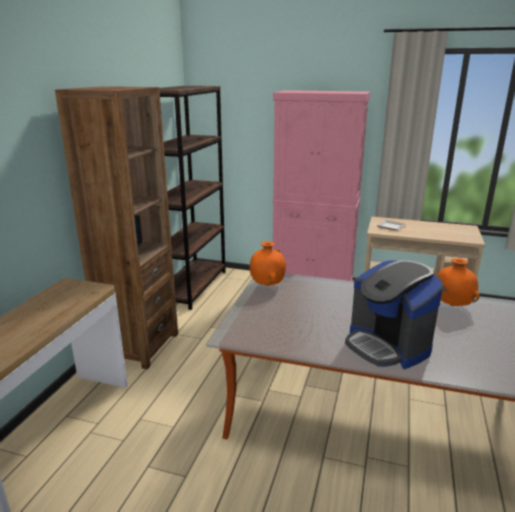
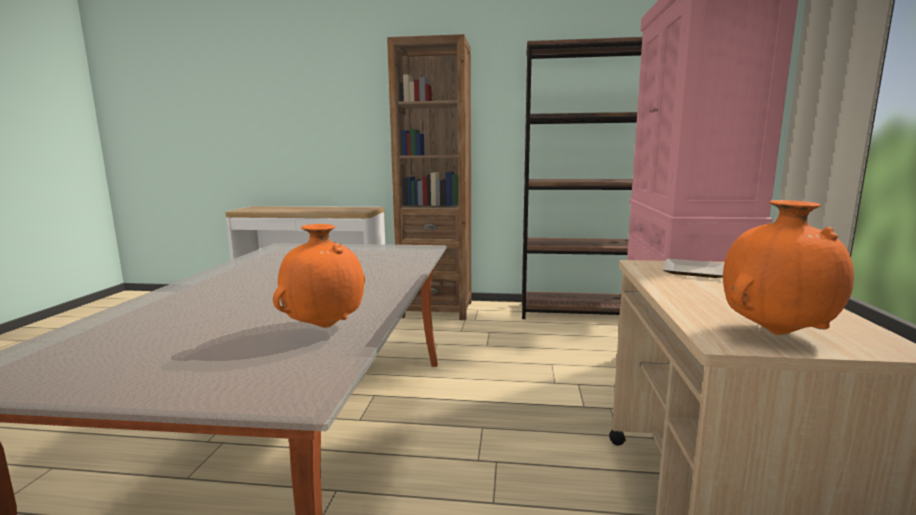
camera: 80 degrees right, 10 degrees down
orange vase [249,241,286,286] -> orange vase moved to [723,200,854,335]
coffee machine [345,260,443,369] -> none

